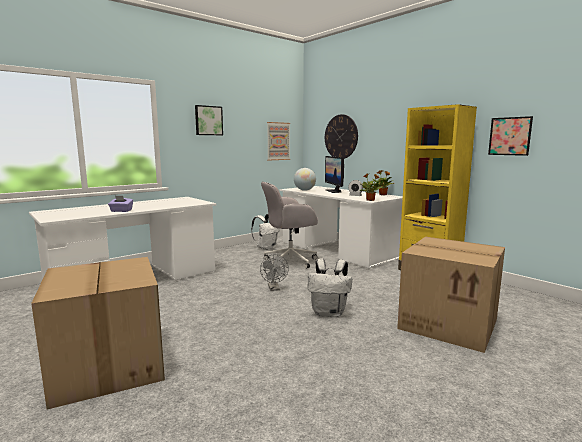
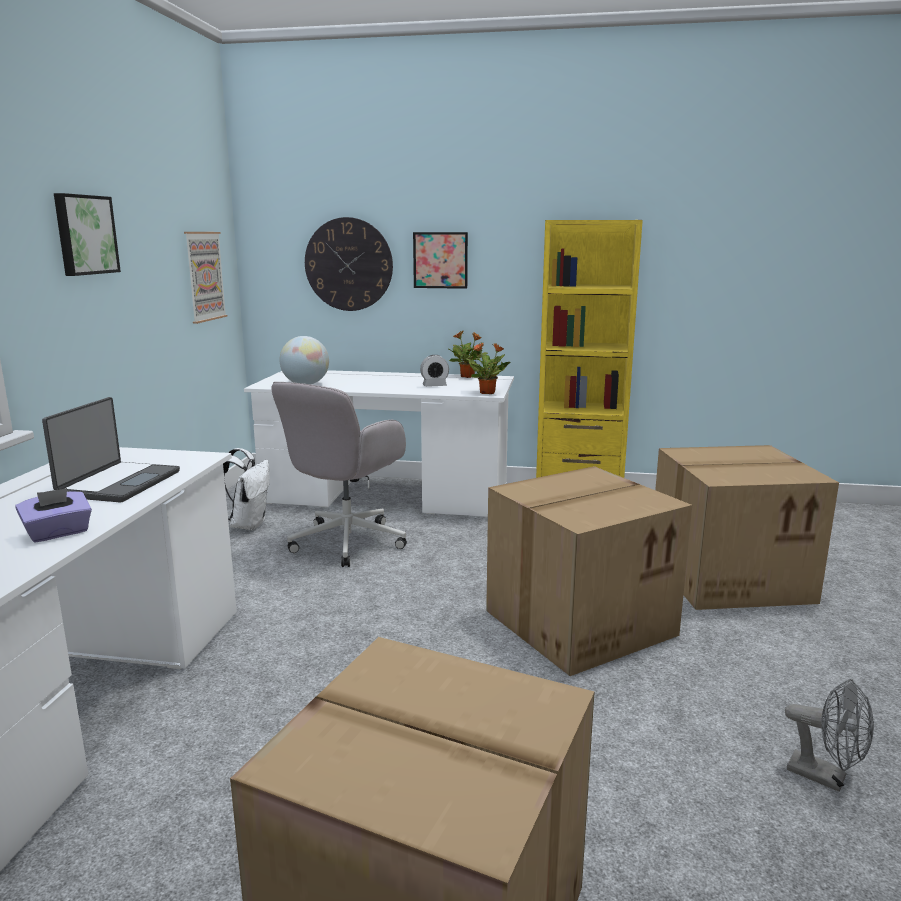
camera: 40 degrees left, 5 degrees up
grey fan [260,254,289,291] -> grey fan moved to [785,679,874,792]
white backpack [308,258,352,317] -> cardboard box [486,466,692,676]
monitor [325,156,344,193] -> none
picture [488,116,533,156] -> picture moved to [413,232,468,289]
none -> laptop [42,397,180,502]

